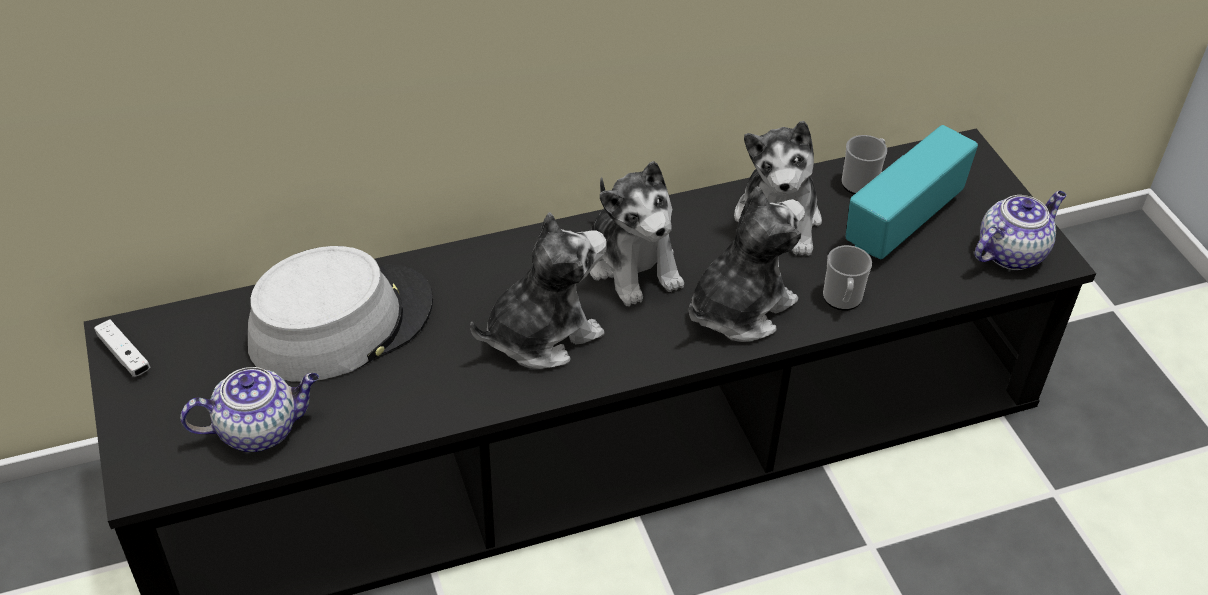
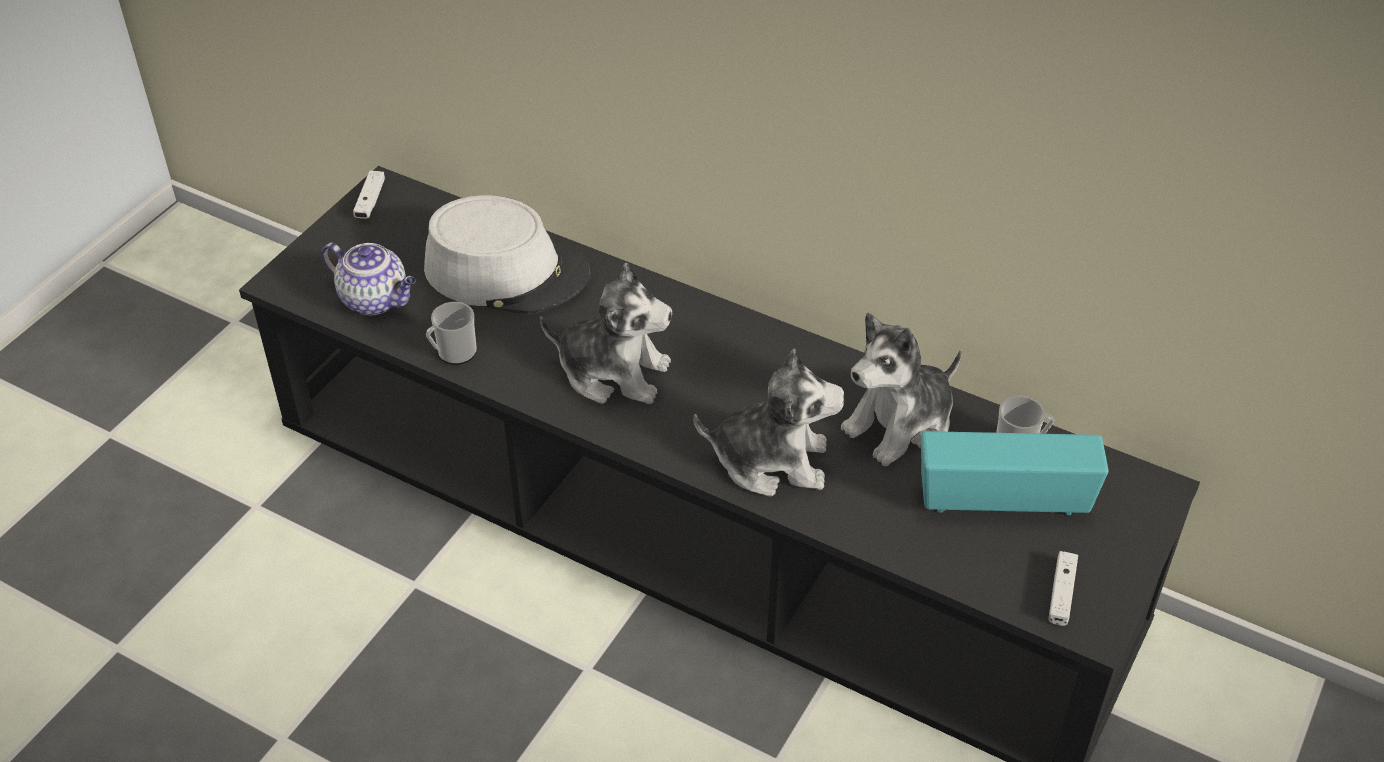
camera: 50 degrees right, 0 degrees up
plush toy [590,161,684,307] -> none
mug [823,245,872,311] -> mug moved to [426,302,477,365]
teapot [975,191,1066,270] -> white game controller [1048,551,1078,626]

